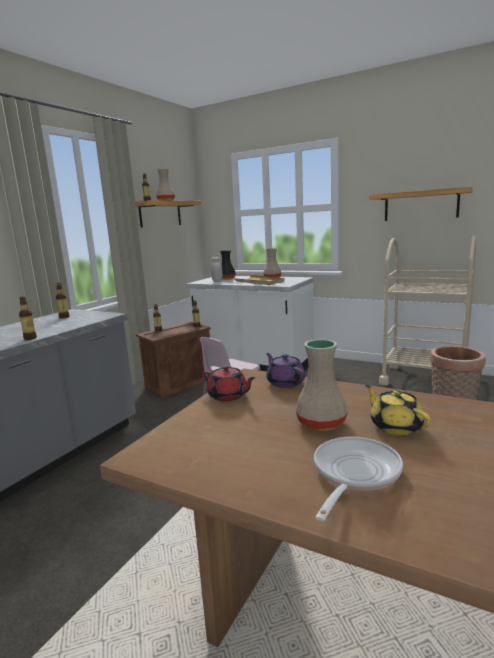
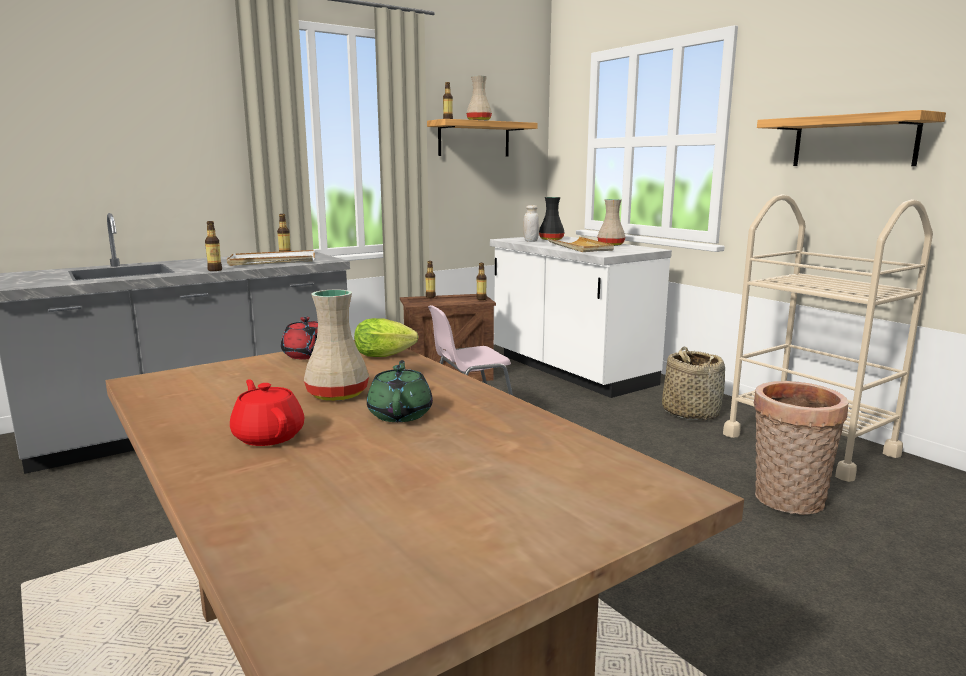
camera: 25 degrees right, 0 degrees up
purple teapot [266,353,305,388] -> lettuce [354,318,419,357]
frying pan [314,437,403,521] -> red teapot [230,379,304,446]
yellow teapot [365,385,431,435] -> green teapot [367,360,433,422]
none -> white tray [227,250,315,266]
none -> basket [662,346,725,420]

